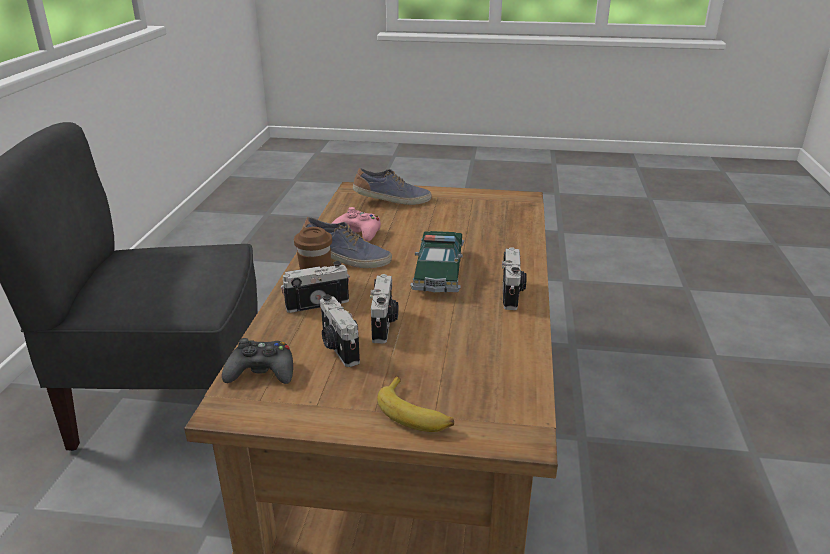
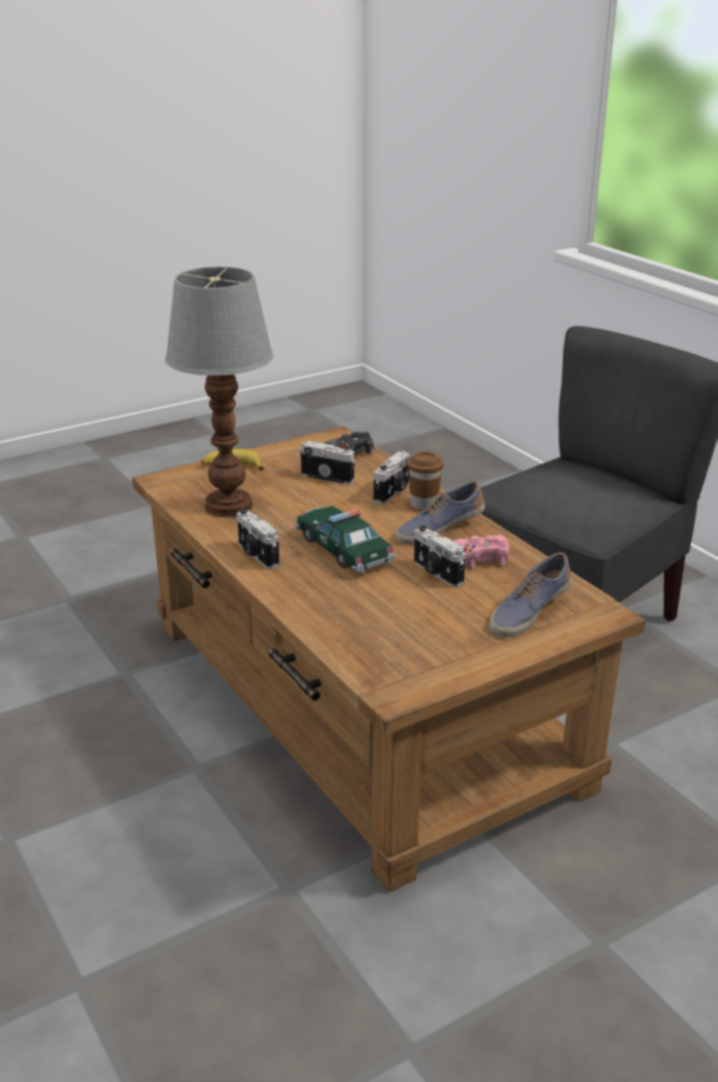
camera: 140 degrees right, 0 degrees up
camera [370,274,398,343] -> camera moved to [414,525,465,588]
none -> table lamp [165,267,274,517]

